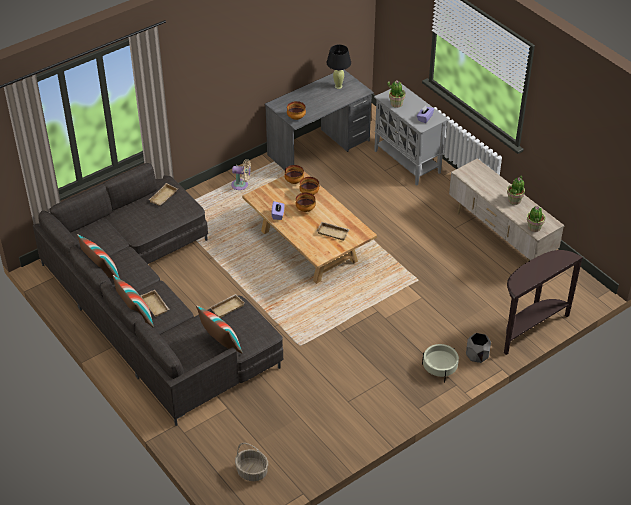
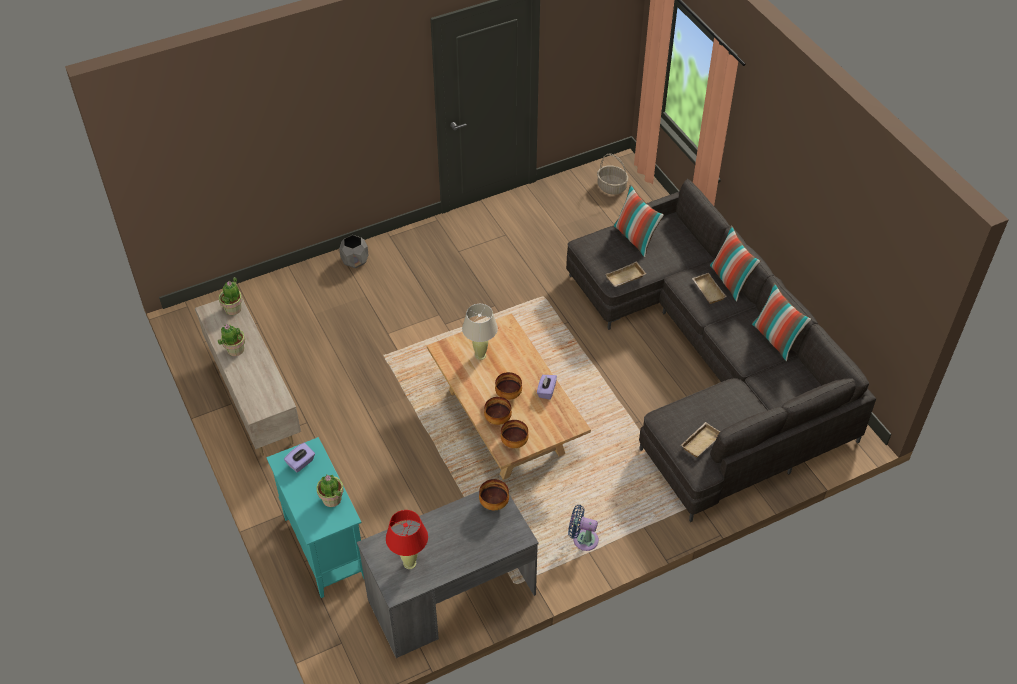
camera: 170 degrees left, 5 degrees up
beige fan [231,159,251,190] -> blue fan [568,505,599,551]
beige tray [317,222,349,241] -> beige table lamp [462,304,498,360]
black table lamp [327,45,351,89] -> red table lamp [386,510,428,569]
grey cabinet [374,84,449,186] -> turquoise cabinet [266,437,364,598]
beige planter [422,344,459,382] -> none
brown console table [504,250,583,355] -> none

